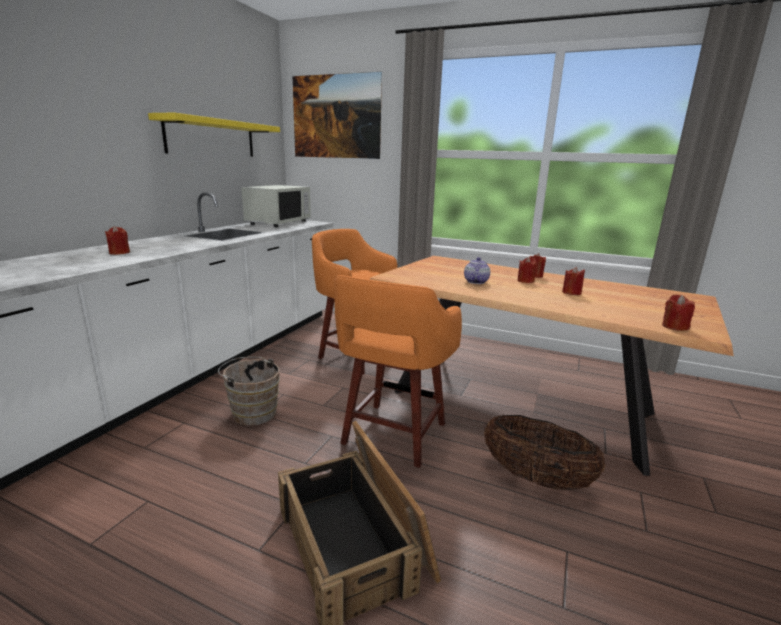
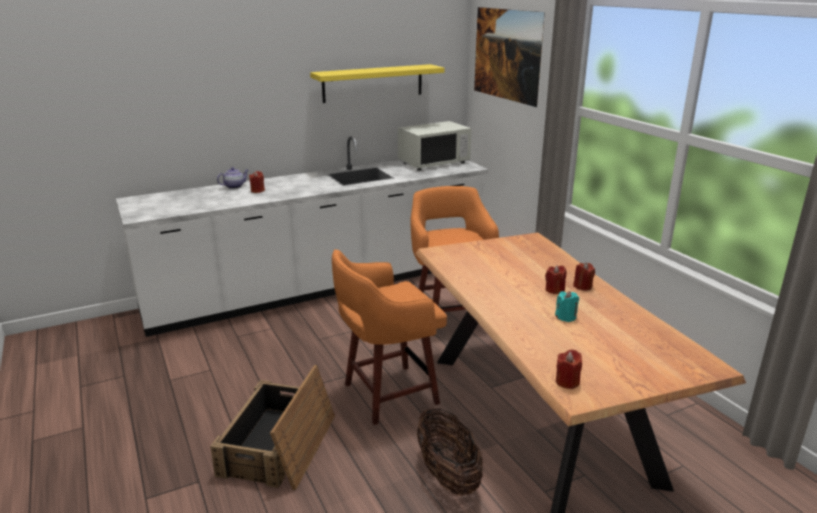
camera: 40 degrees right, 5 degrees up
brown bucket [218,356,280,426] -> none
teapot [464,257,490,284] -> teapot moved to [217,167,248,189]
red candle [562,267,585,295] -> turquoise candle [555,291,579,322]

